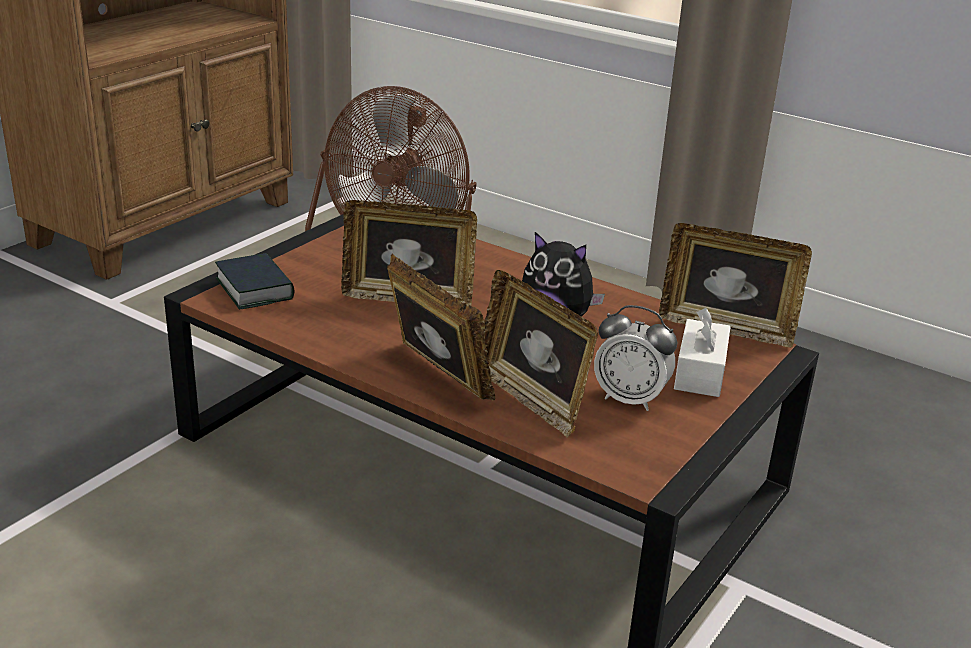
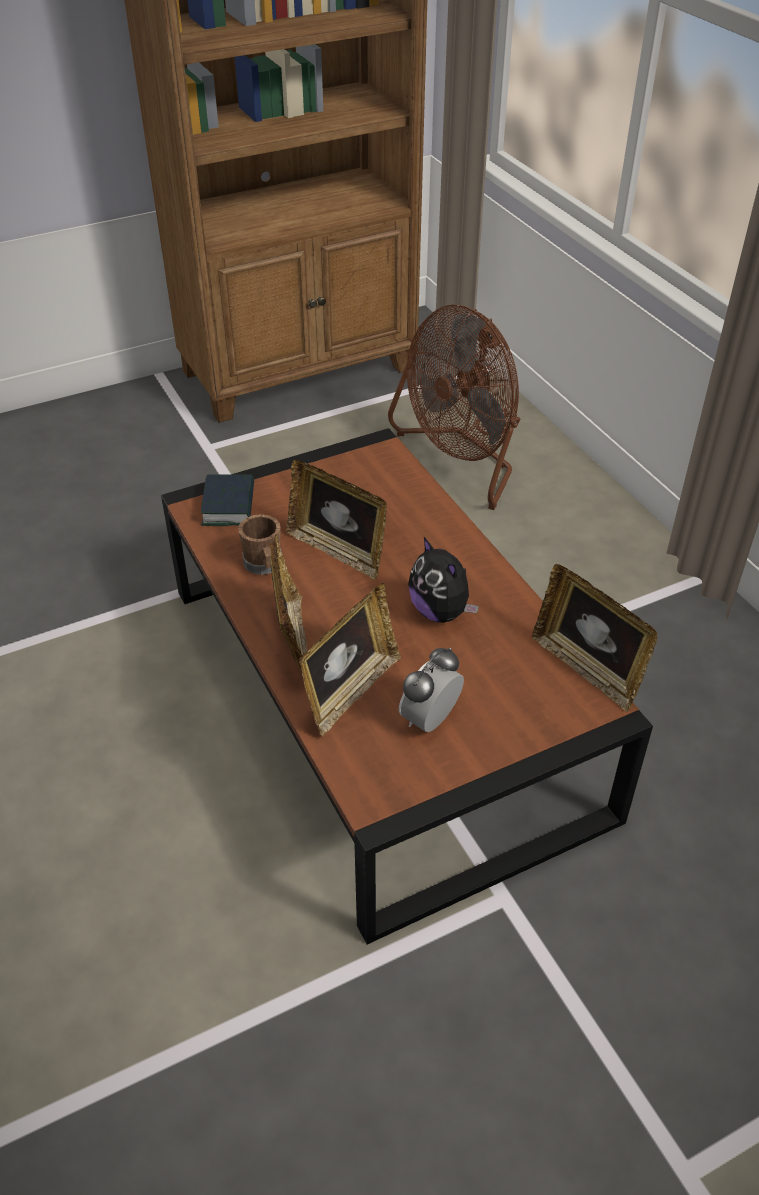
camera: 30 degrees right, 15 degrees up
picture frame [484,270,598,438] -> picture frame turned 135 degrees counterclockwise [299,583,402,736]
alarm clock [594,305,677,411] -> alarm clock turned 75 degrees clockwise [399,648,464,732]
white tissue box [674,308,731,397] -> none
none -> brown mug [238,514,282,575]

